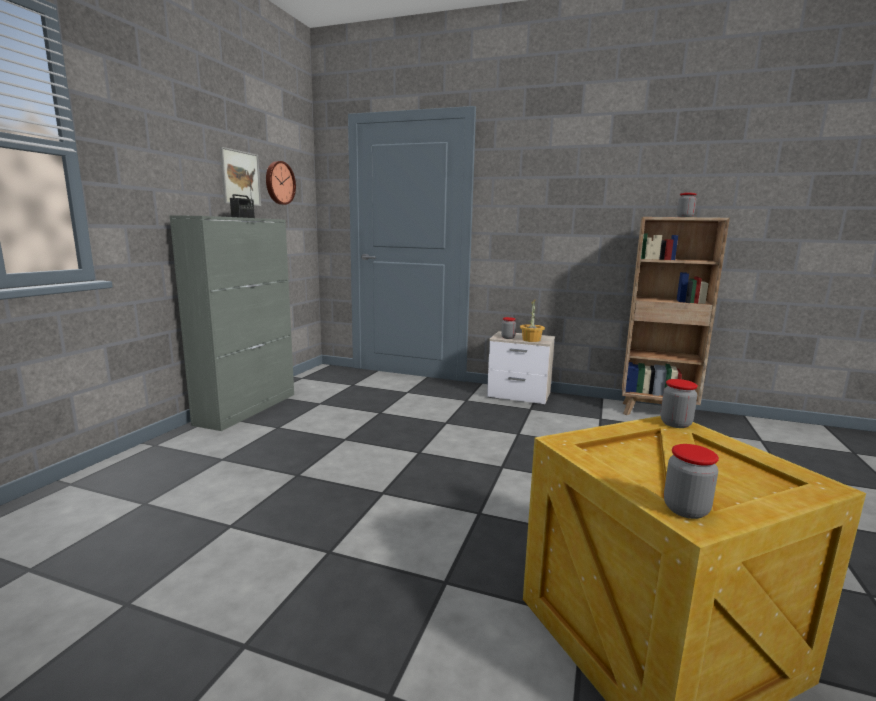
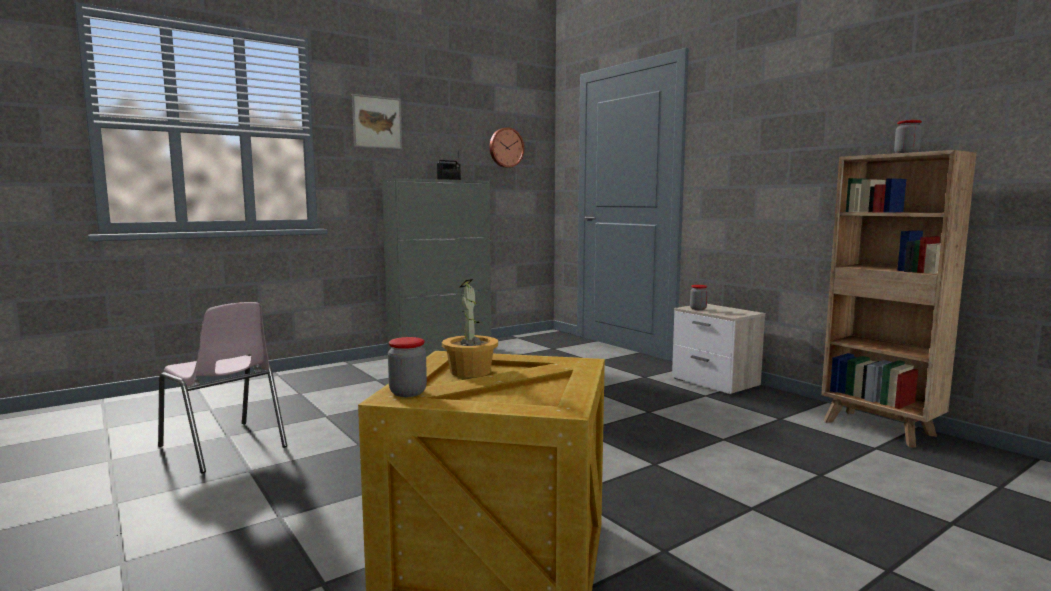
camera: 35 degrees right, 5 degrees down
picture [220,147,261,206] -> picture moved to [352,94,402,149]
potted plant [520,299,545,342] -> potted plant moved to [442,279,498,377]
jar [661,379,698,428] -> none
none -> pink chair [158,302,287,473]

